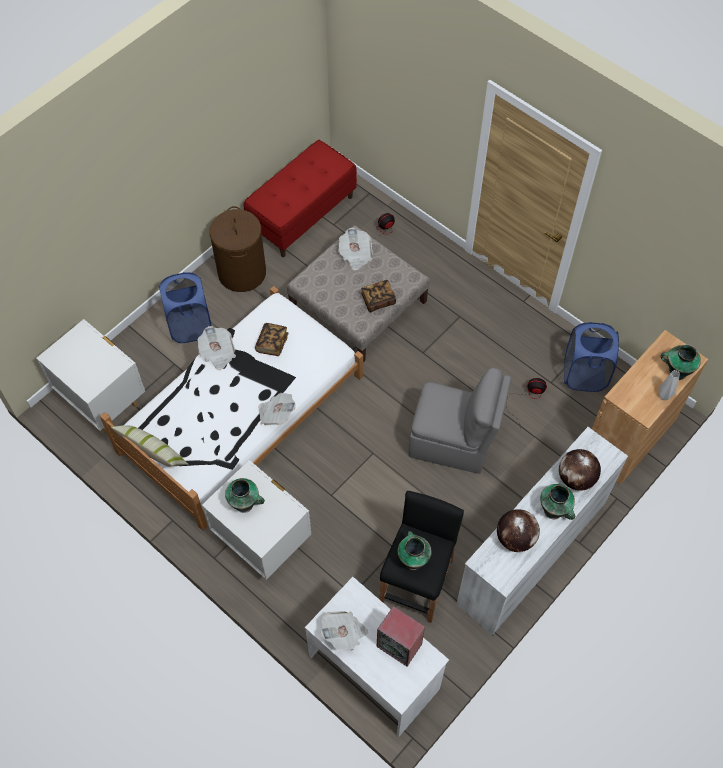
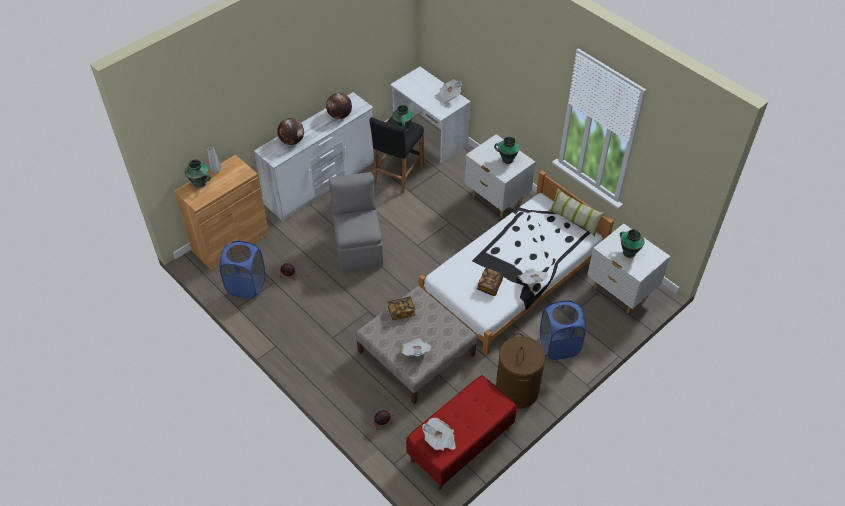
camera: 175 degrees left, 10 degrees down
newspaper [258,393,296,425] -> newspaper moved to [422,418,456,451]
speaker [377,606,425,666] -> none
grey chair [409,368,511,474] -> grey chair turned 60 degrees clockwise [329,172,383,272]
vase [540,484,575,520] -> vase moved to [620,229,645,258]

